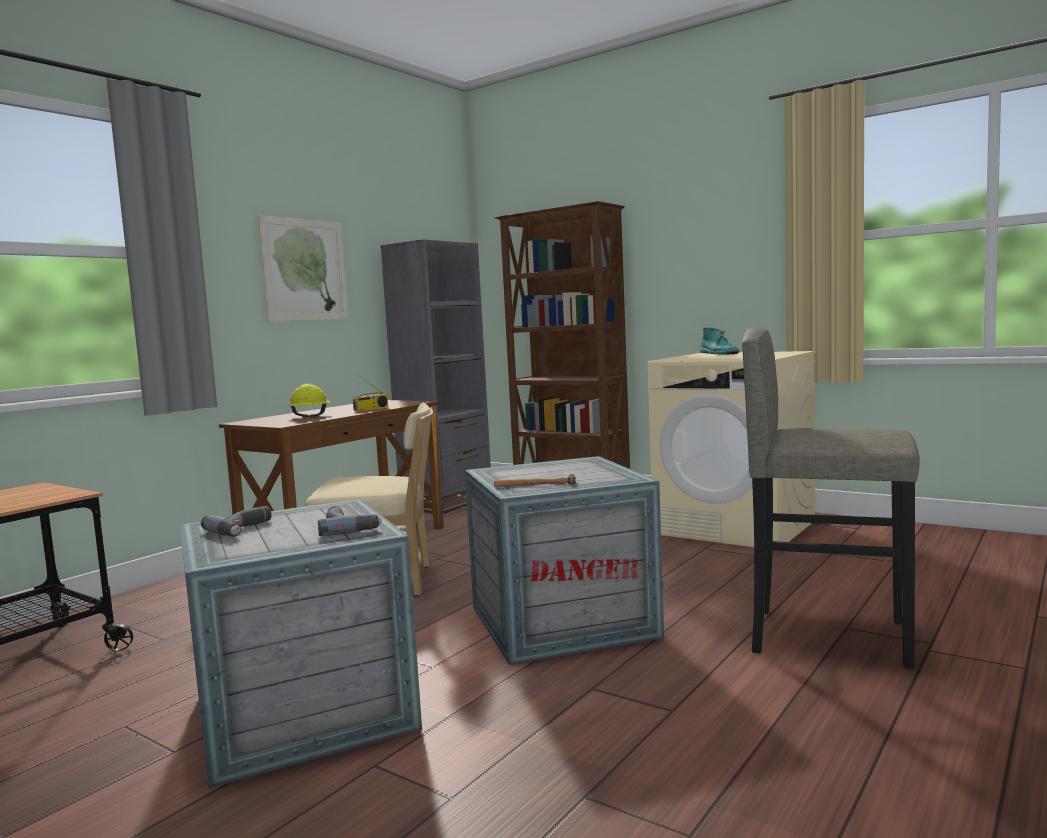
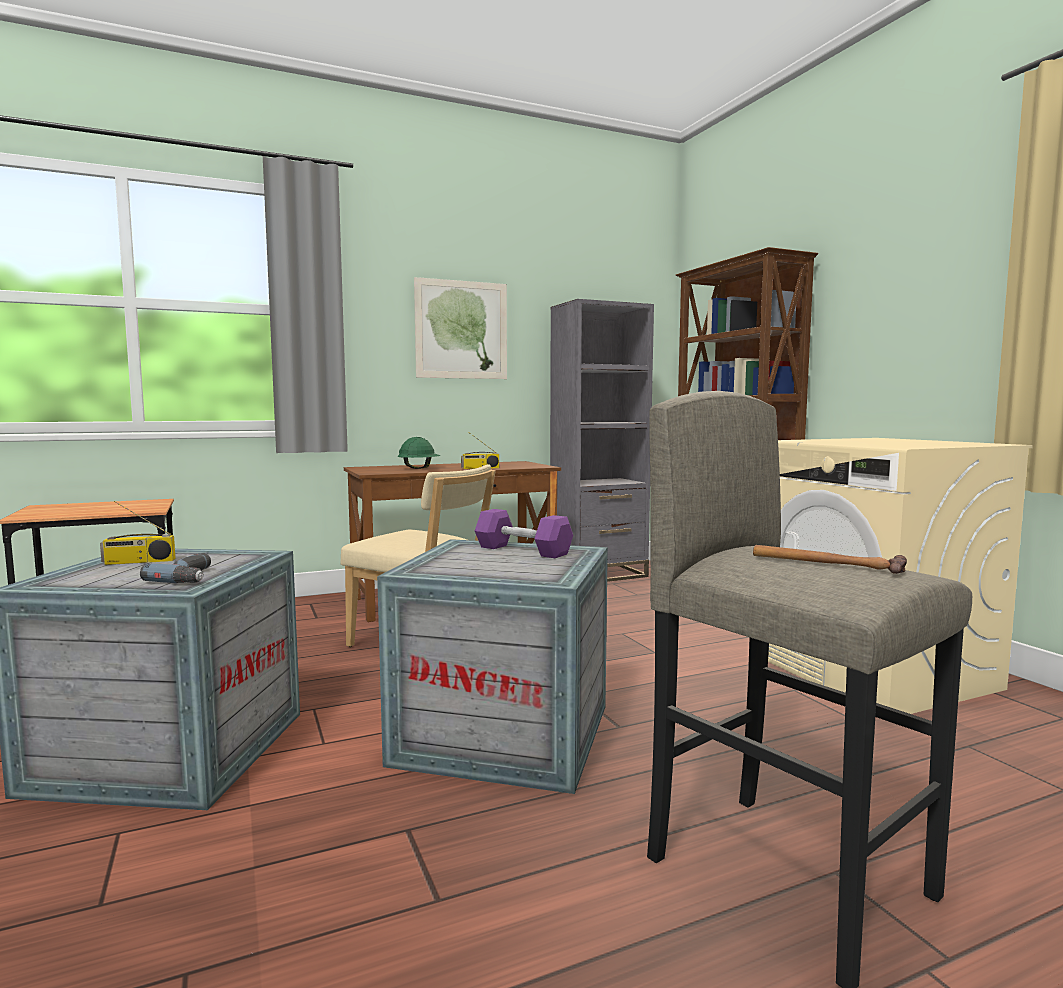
camera: 30 degrees right, 0 degrees up
power drill [201,506,272,537] -> radio [100,501,175,565]
yellow hard hat [289,384,330,417] -> green hard hat [397,437,440,469]
hammer [494,474,576,487] -> hammer moved to [753,545,907,574]
turquoise boot [700,328,739,354] -> none
none -> purple dumbbell [475,509,573,558]

